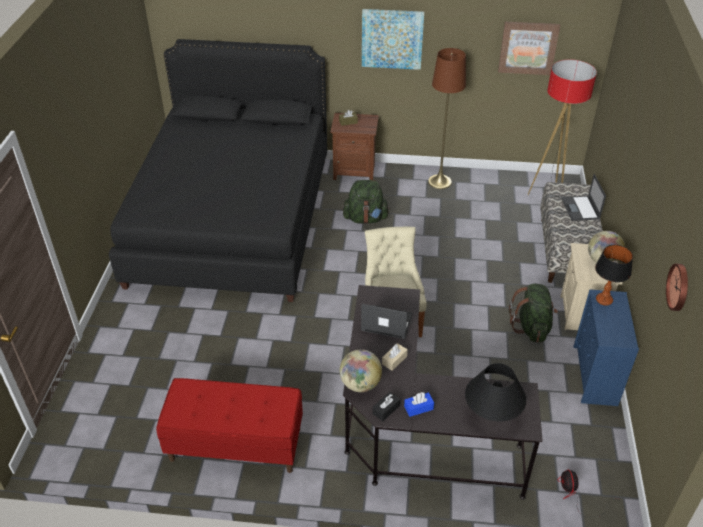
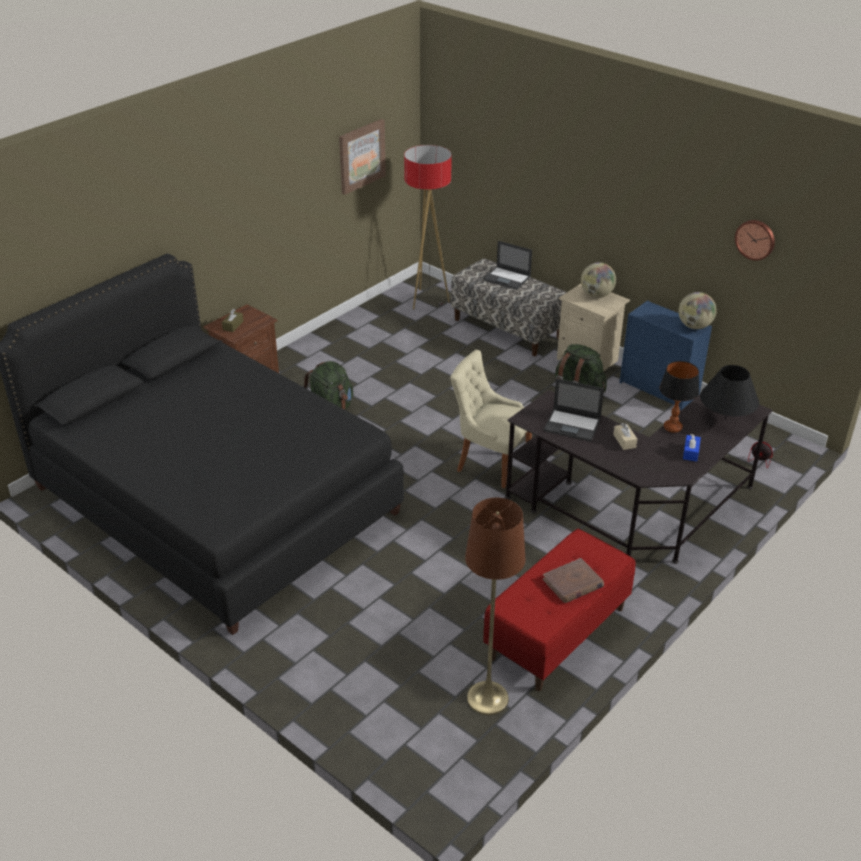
camera: 55 degrees left, 5 degrees down
globe [340,349,382,392] -> globe moved to [678,292,717,329]
laptop [361,304,413,339] -> laptop turned 120 degrees counterclockwise [544,378,604,442]
picture [362,9,424,70] -> none
black tissue box [372,392,400,421] -> none
brown floor lamp [428,48,466,189] -> brown floor lamp moved to [465,498,525,715]
table lamp [595,245,633,306] -> table lamp moved to [659,361,699,433]
none -> brown book [543,558,604,603]

